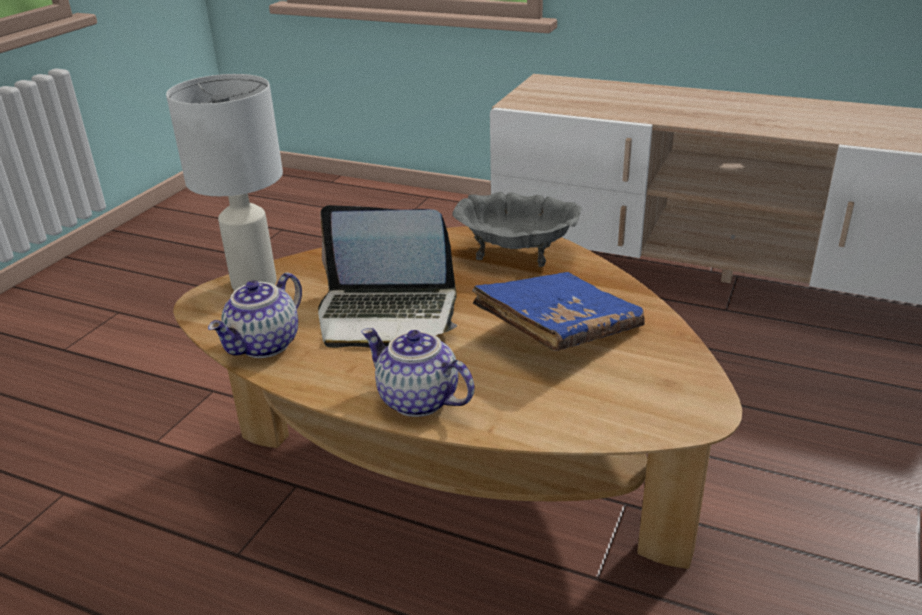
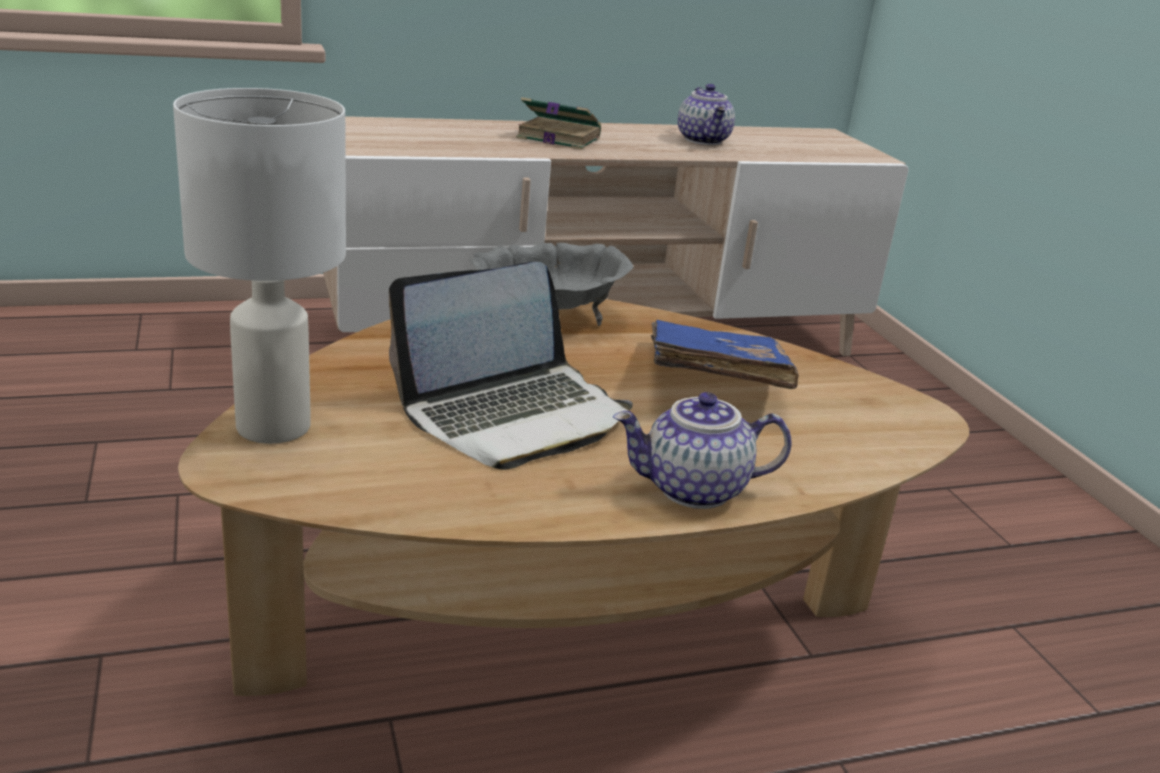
camera: 45 degrees left, 5 degrees down
teapot [208,272,302,358] -> teapot moved to [678,84,735,145]
none -> book [516,97,601,150]

